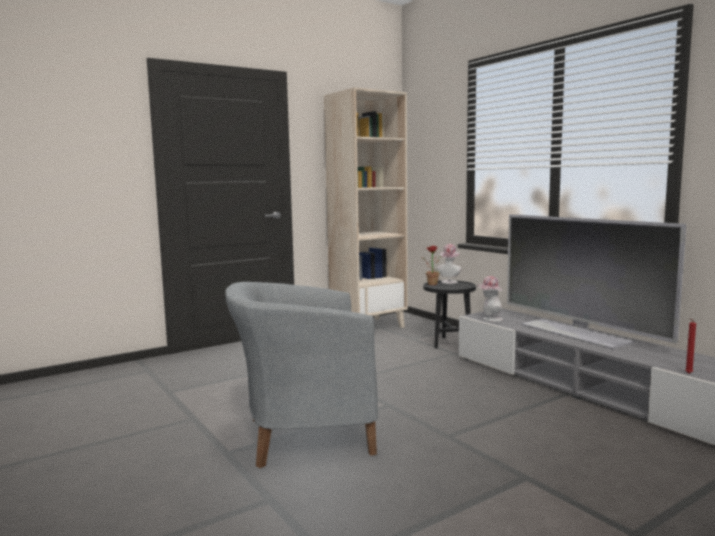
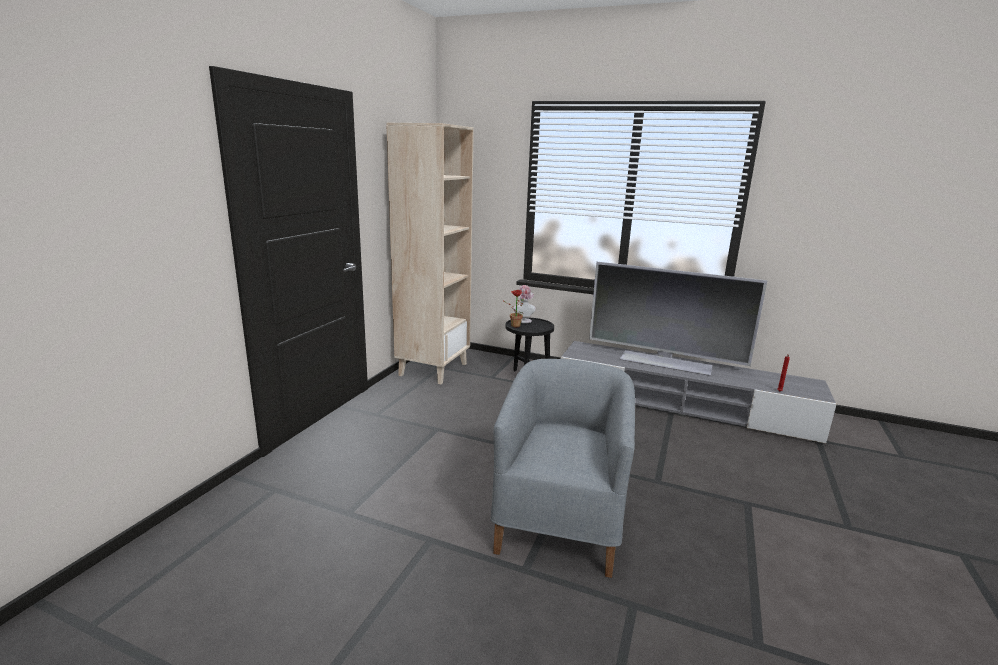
camera: 35 degrees left, 10 degrees up
grey armchair [225,282,378,468] -> grey armchair turned 150 degrees clockwise [491,359,635,578]
hat [477,276,503,322] -> none

